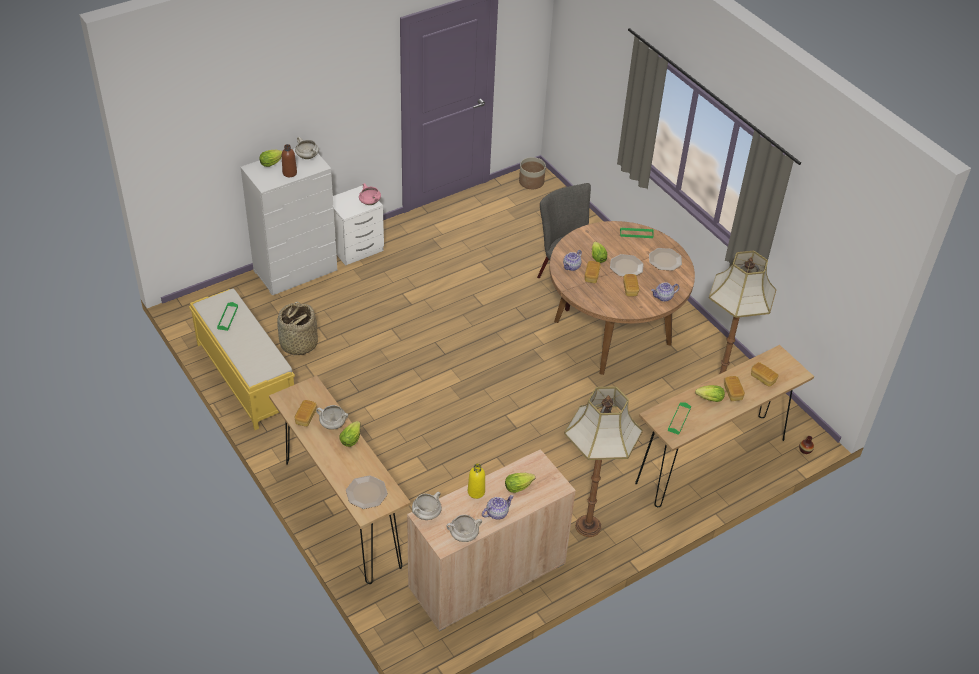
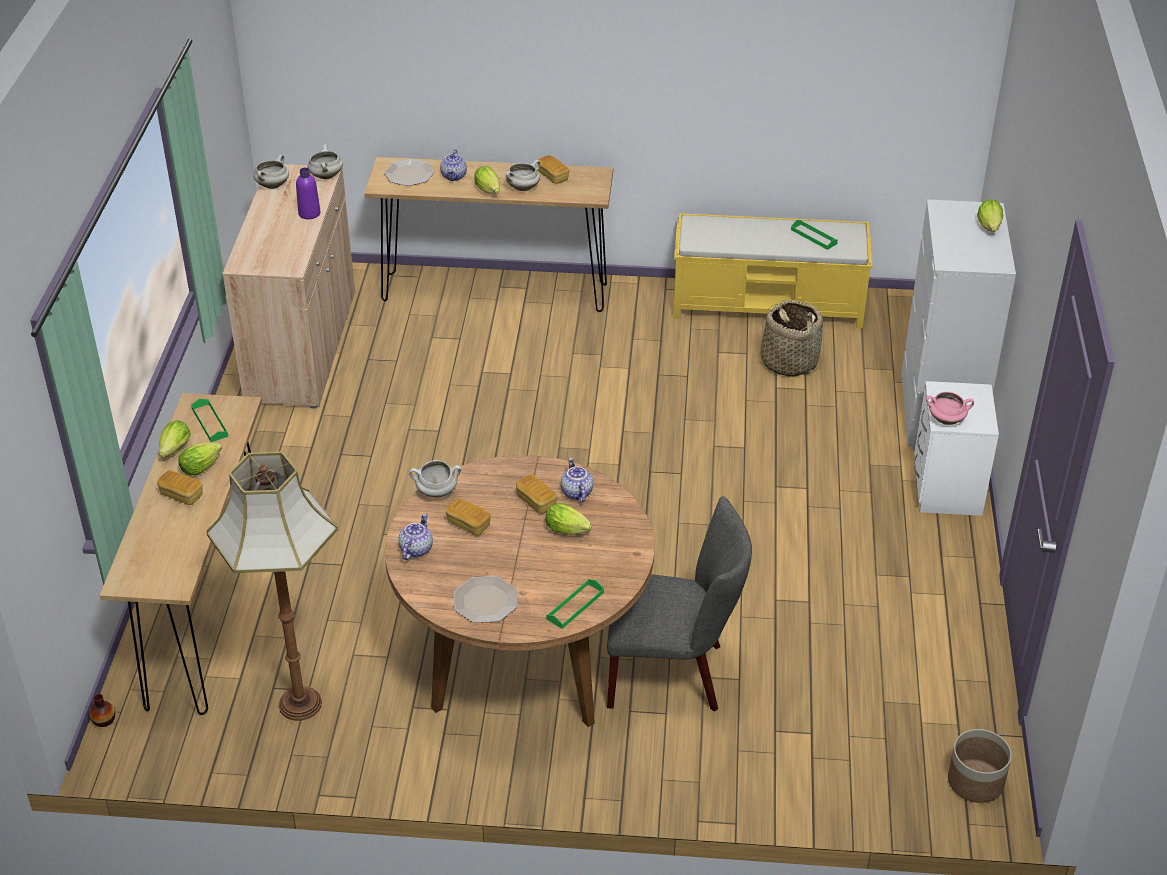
camera: 130 degrees right, 5 degrees down
brown bottle [282,144,297,177] -> none
white cooking pot [295,137,319,159] -> white cooking pot moved to [409,460,461,497]
yellow bottle [468,464,485,499] -> purple bottle [296,168,321,219]
teapot [482,495,514,520] -> teapot moved to [440,149,467,181]
lettuce [505,473,535,493] -> lettuce moved to [159,420,191,458]
floor lamp [564,386,643,537] -> none
plate [610,254,644,277] -> none
bread [751,362,778,387] -> none

